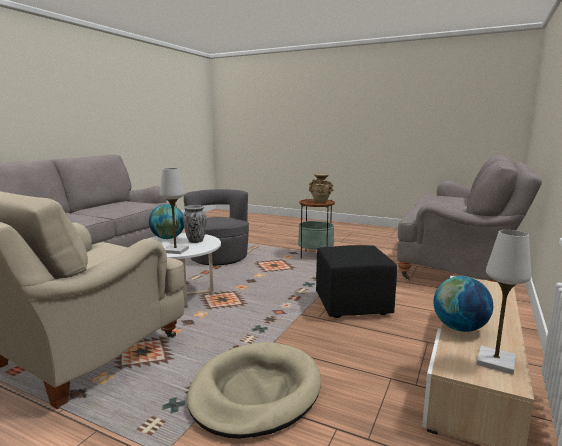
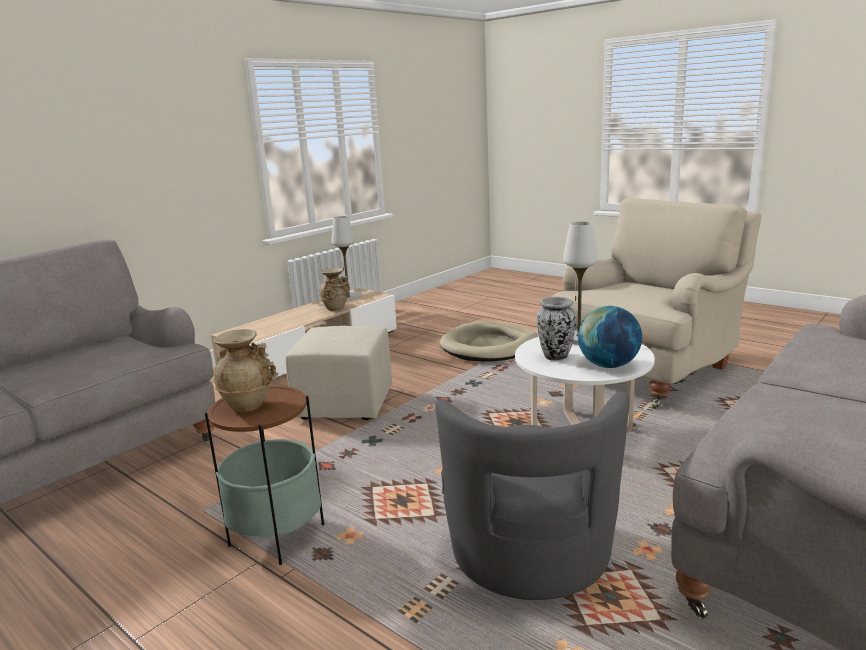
camera: 165 degrees left, 5 degrees up
black ottoman [316,245,397,318] -> beige ottoman [285,326,392,420]
globe [434,276,493,332] -> beige vase [319,268,350,311]

